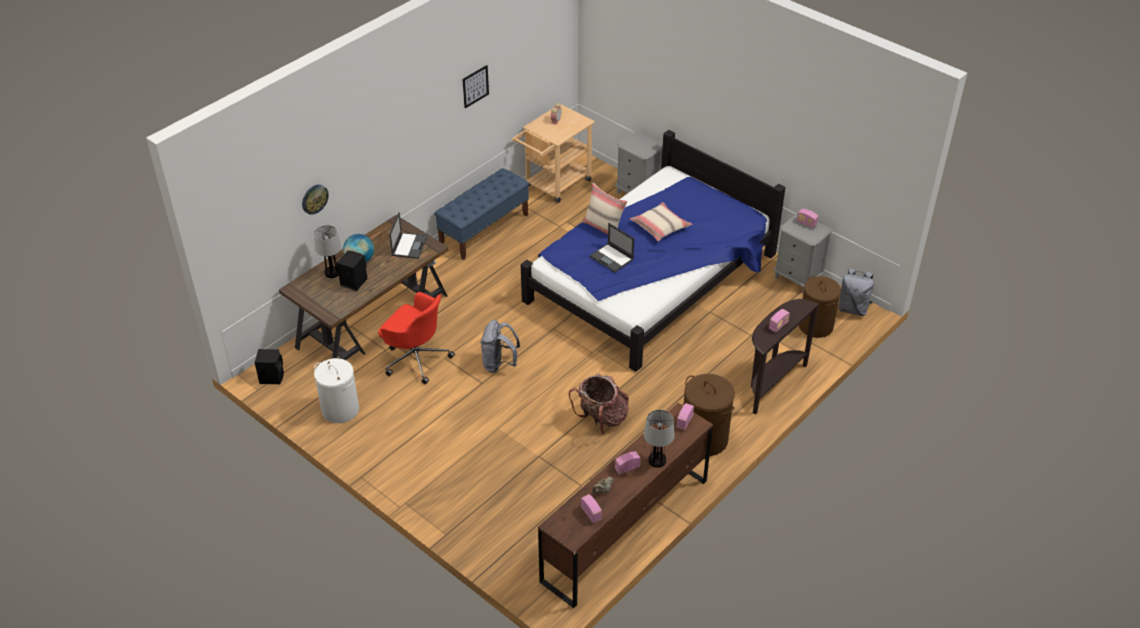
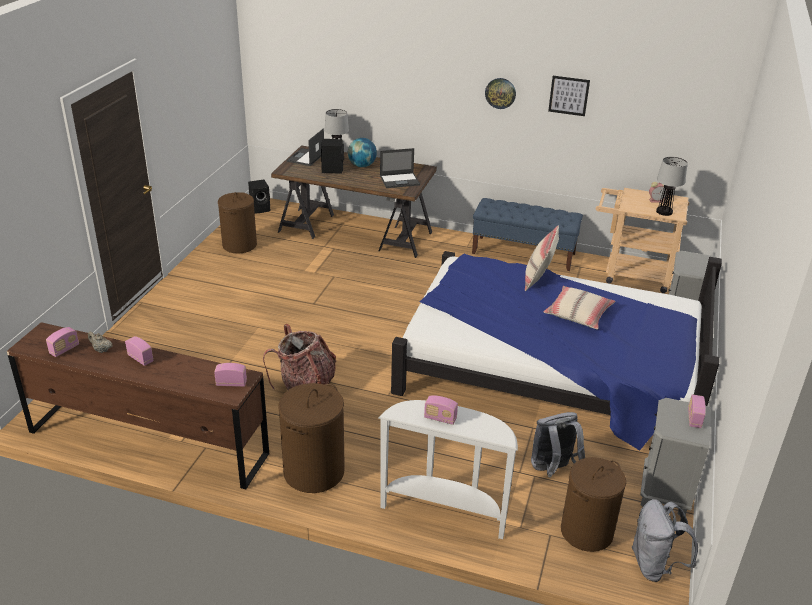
camera: 65 degrees right, 10 degrees down
wall clock [302,185,329,215] -> wall clock moved to [485,78,516,109]
white laundry basket [314,358,359,423] -> brown laundry basket [218,192,257,253]
red office chair [378,292,455,384] -> none
grey backpack [480,320,520,373] -> grey backpack moved to [531,412,585,478]
laptop [590,223,634,273] -> laptop moved to [286,128,324,166]
table lamp [644,410,674,467] -> table lamp moved to [656,157,688,216]
brown console table [751,299,820,414] -> white console table [379,400,518,539]

